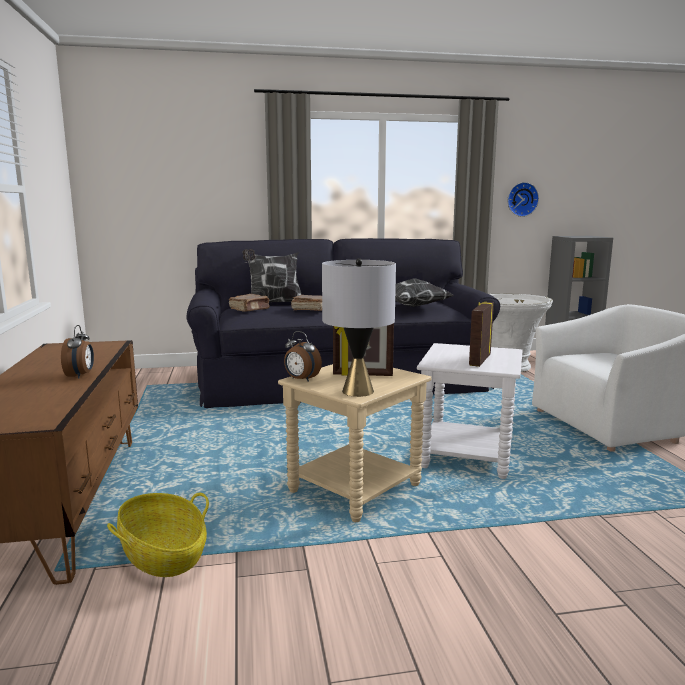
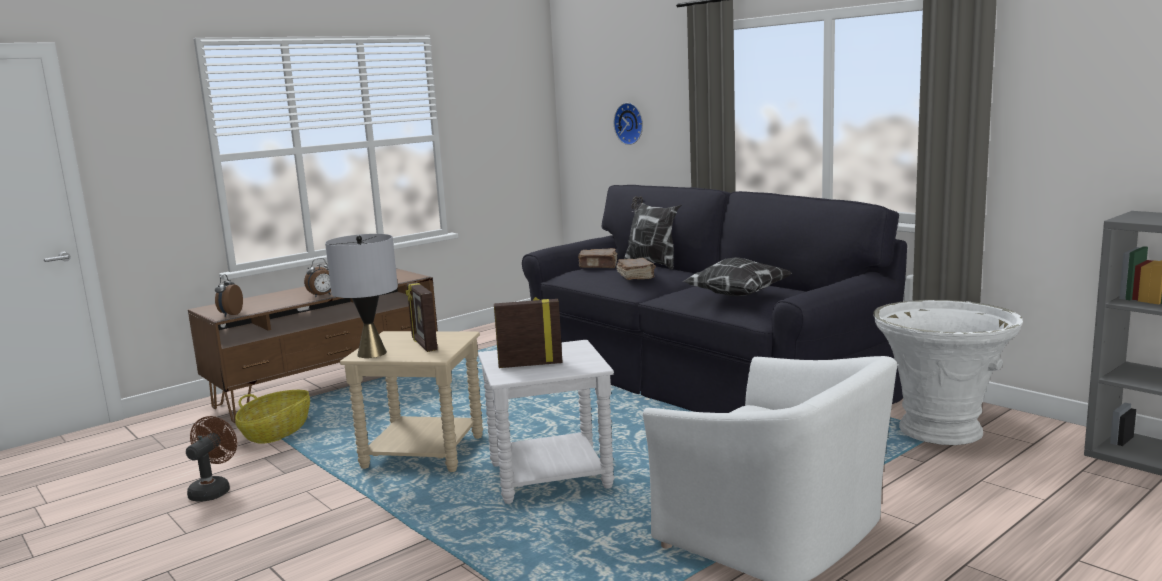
camera: 60 degrees right, 0 degrees up
alarm clock [284,331,322,382] -> alarm clock moved to [215,274,243,317]
wall clock [508,182,539,217] -> wall clock moved to [614,103,643,145]
none -> brown fan [186,416,237,502]

